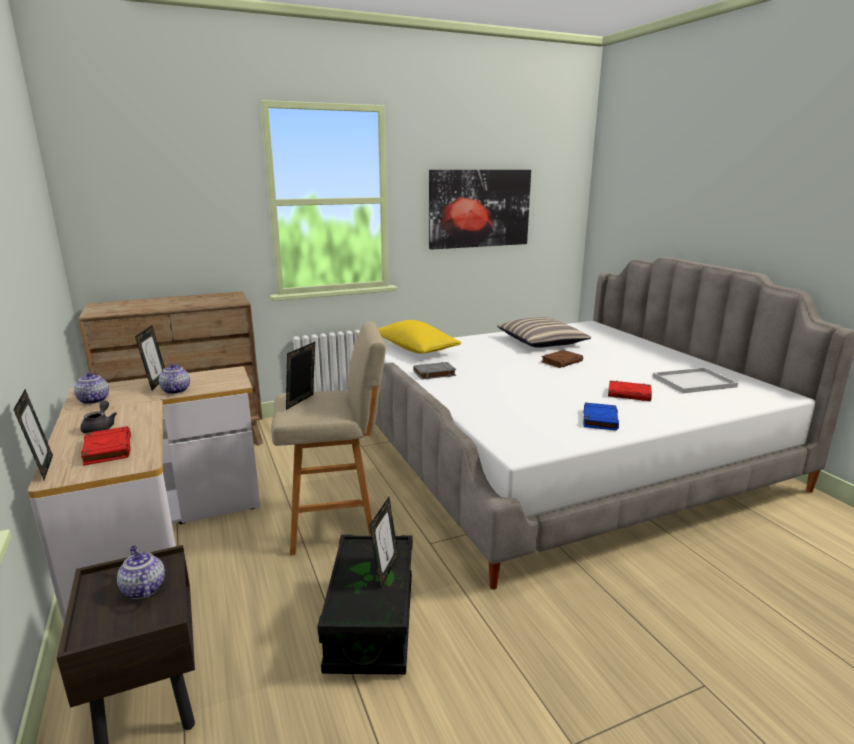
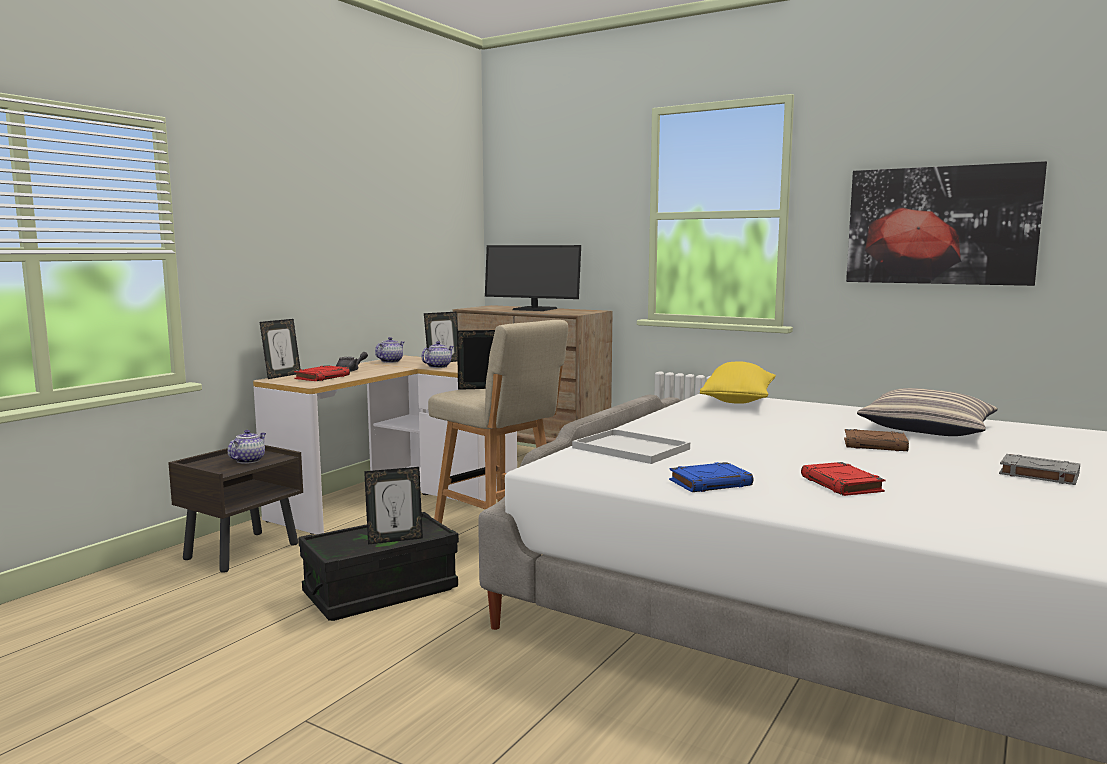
camera: 55 degrees right, 10 degrees down
grey book [413,362,456,380] -> grey book moved to [999,454,1080,485]
white tray [653,367,738,393] -> white tray moved to [572,429,690,464]
none -> monitor [485,245,581,311]

